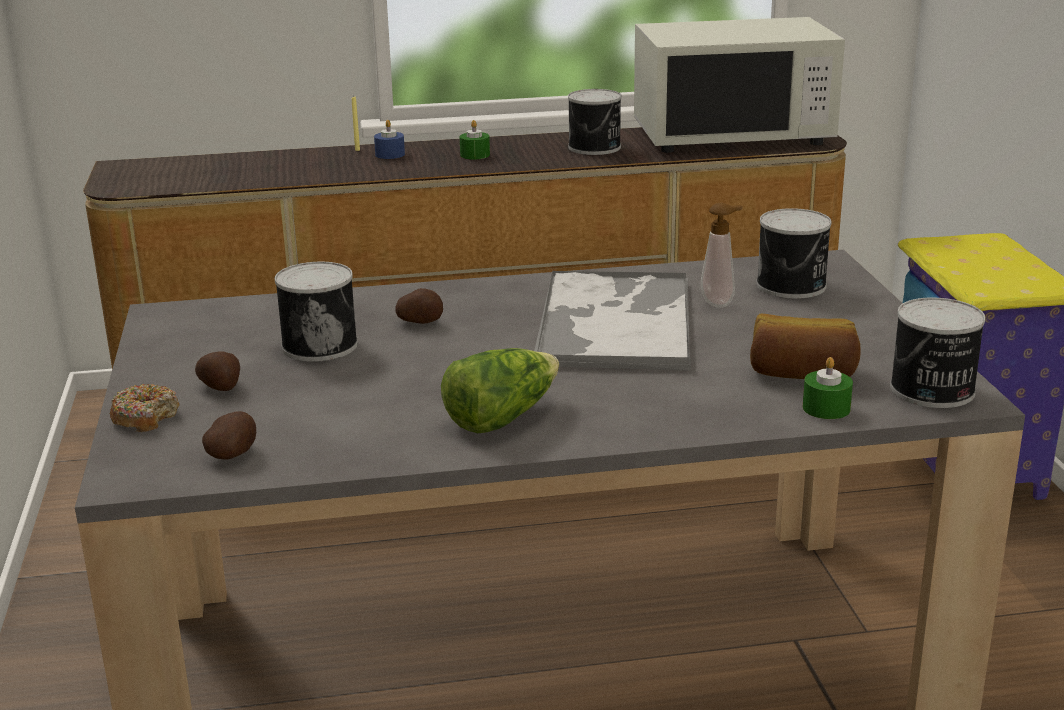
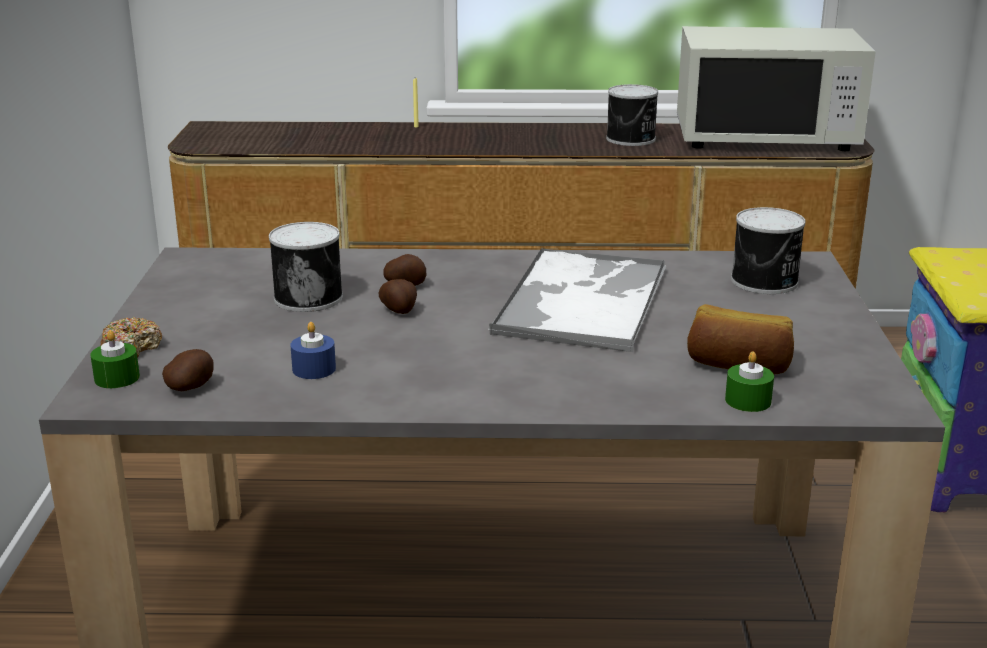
camera: 10 degrees right, 0 degrees up
potato [195,352,240,391] -> potato moved to [379,279,417,314]
blue candle [374,120,405,159] -> blue candle moved to [290,322,336,379]
lettuce [441,348,559,433] -> none
green candle [460,120,490,159] -> green candle moved to [90,330,140,388]
soap dispenser [701,203,743,308] -> none
can [890,298,985,408] -> none

